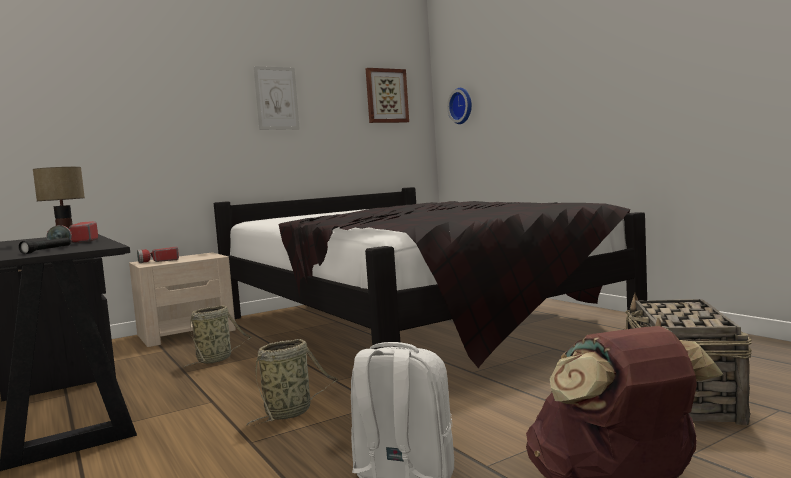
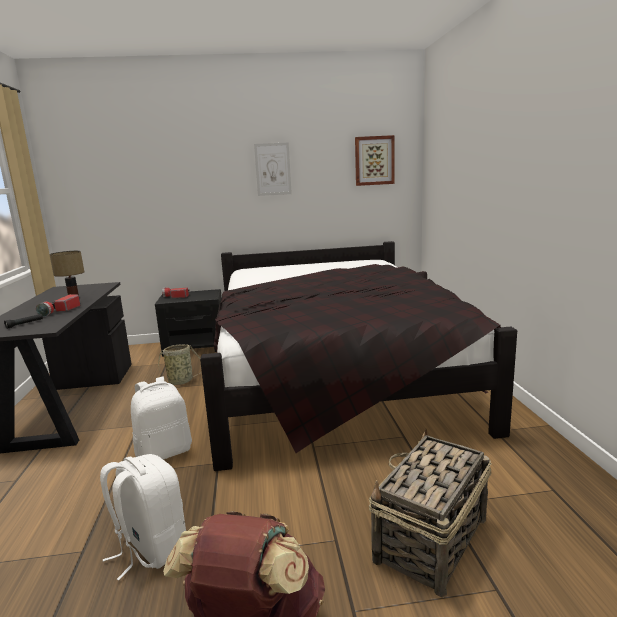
camera: 25 degrees right, 10 degrees up
beige nightstand [129,252,236,347] -> black nightstand [155,289,222,357]
basket [246,339,338,426] -> white backpack [131,377,192,460]
wall clock [447,88,472,124] -> none

